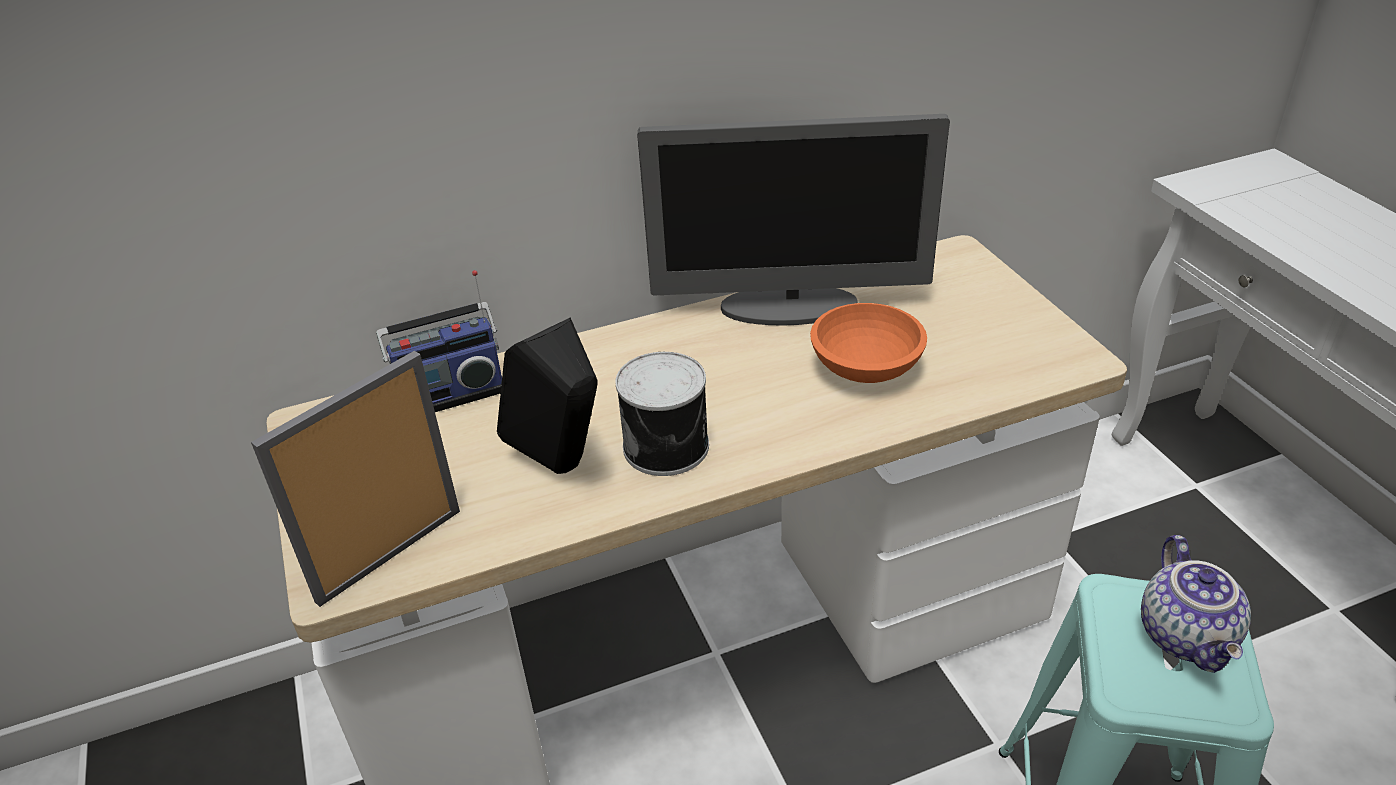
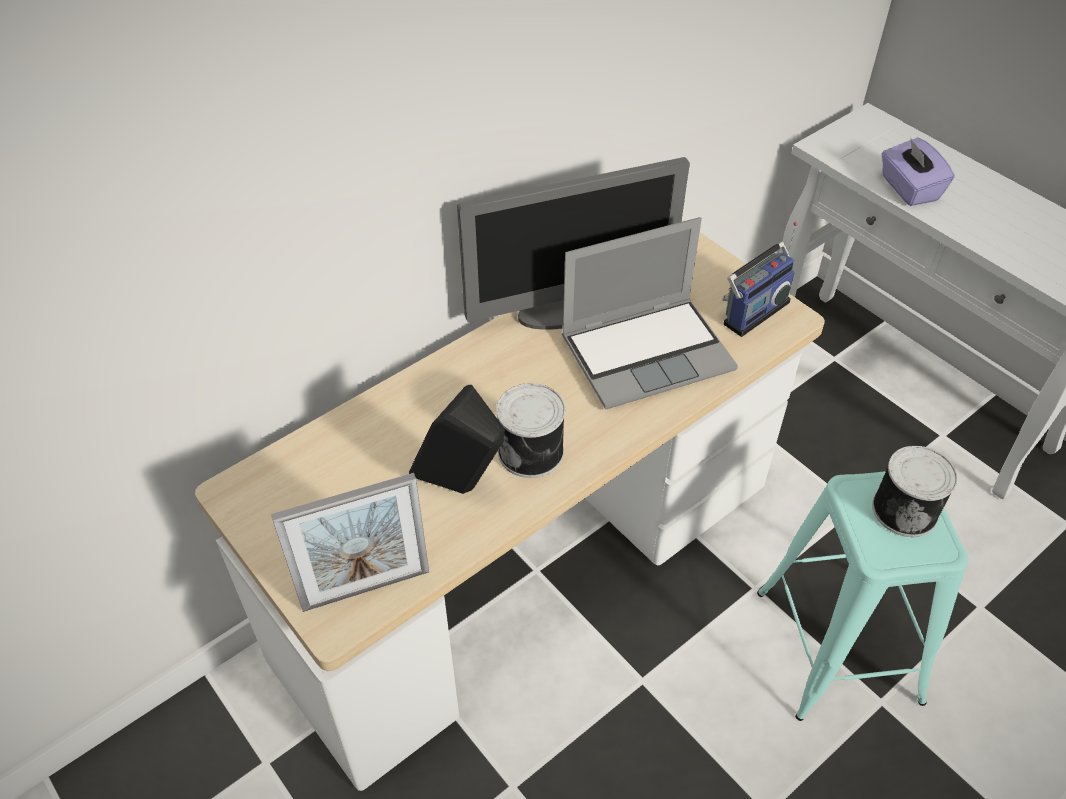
camera: 20 degrees left, 10 degrees up
picture frame [251,351,460,607] -> picture frame turned 135 degrees counterclockwise [271,473,429,612]
radio [376,270,502,412] -> radio moved to [723,222,798,337]
orange bowl [810,303,927,383] -> laptop [562,217,738,410]
teapot [1141,535,1251,673] -> can [872,446,958,537]
none -> purple tissue box [882,137,955,206]

